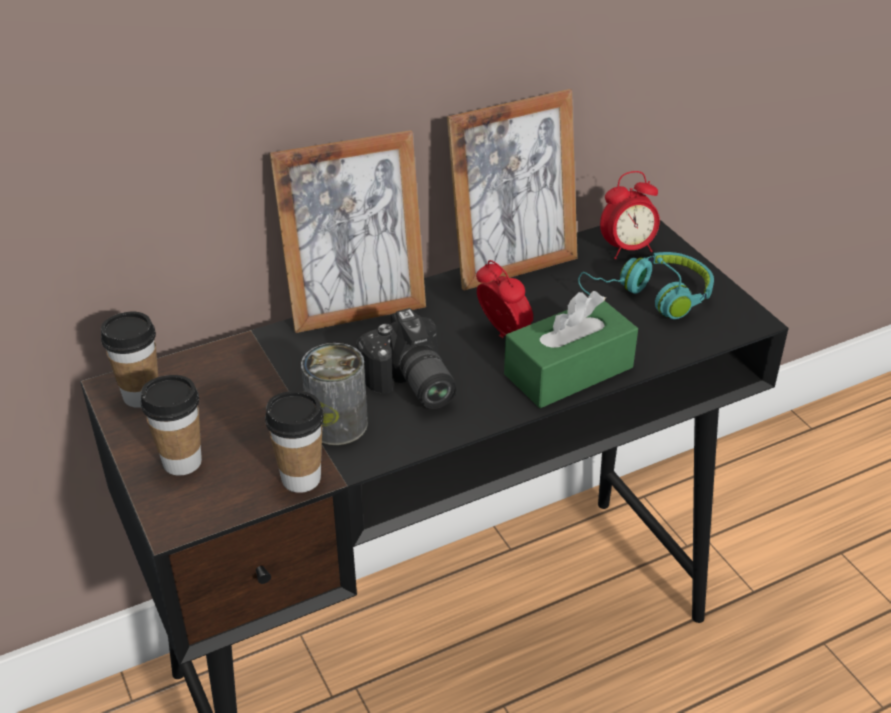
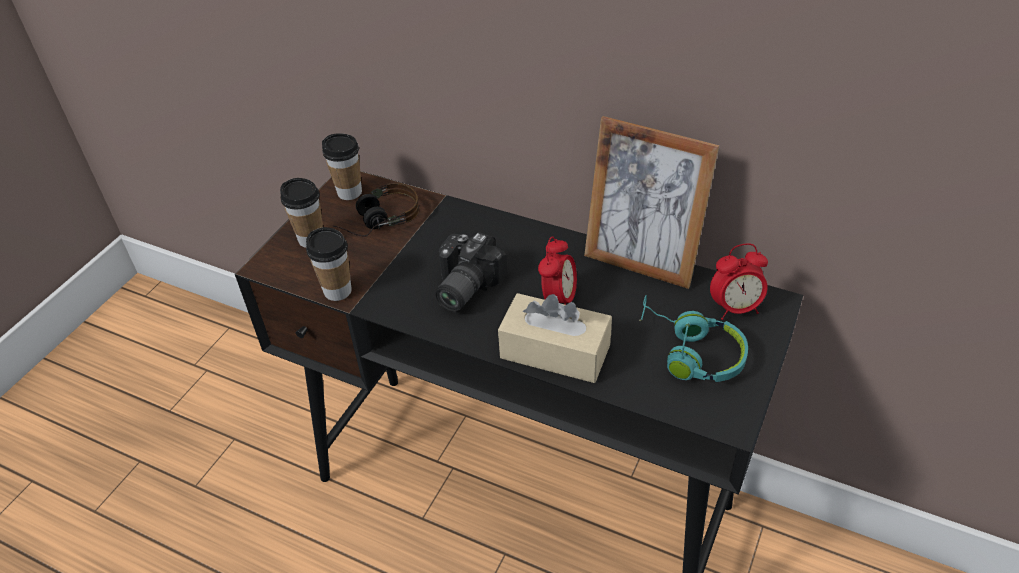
camera: 55 degrees right, 5 degrees up
picture frame [270,130,426,333] -> none
can [301,343,368,445] -> none
green tissue box [504,291,638,408] -> beige tissue box [498,293,612,383]
alarm clock [600,171,660,259] -> alarm clock turned 45 degrees counterclockwise [710,243,768,320]
none -> headphones [333,183,419,237]

